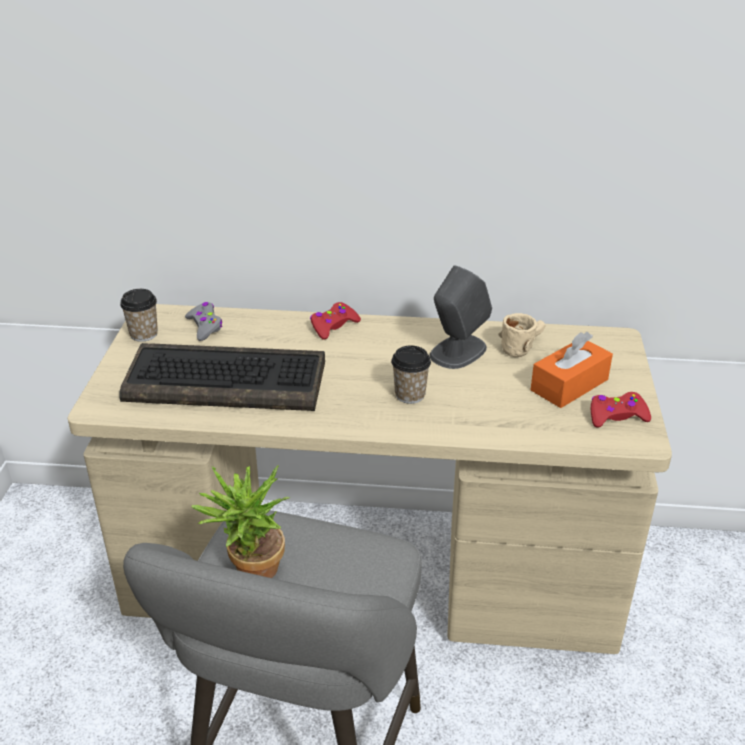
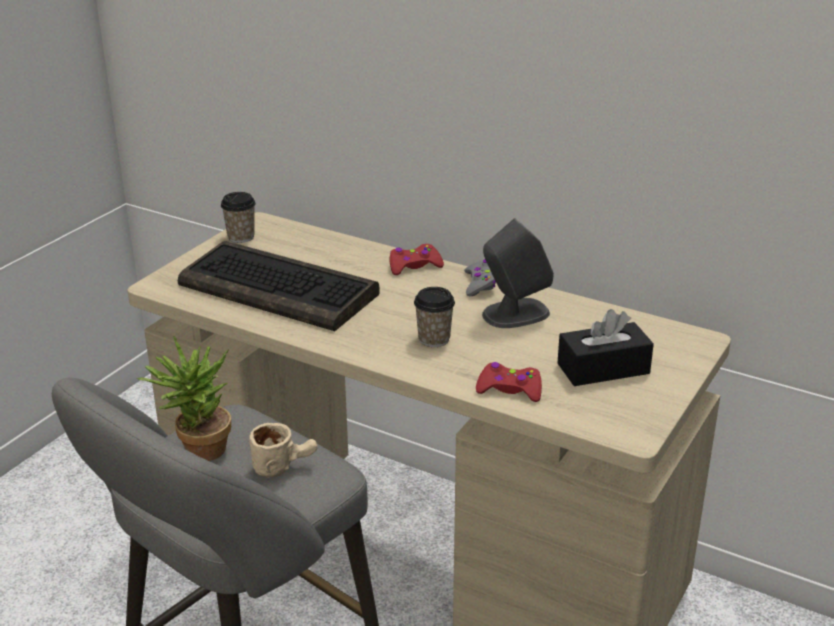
camera: 25 degrees right, 5 degrees down
grey game controller [185,302,222,341] -> grey game controller moved to [464,259,496,296]
beige mug [499,313,546,357] -> beige mug moved to [249,423,318,477]
orange tissue box [531,332,613,408] -> black tissue box [557,309,654,386]
red game controller [591,392,651,428] -> red game controller moved to [476,362,542,402]

